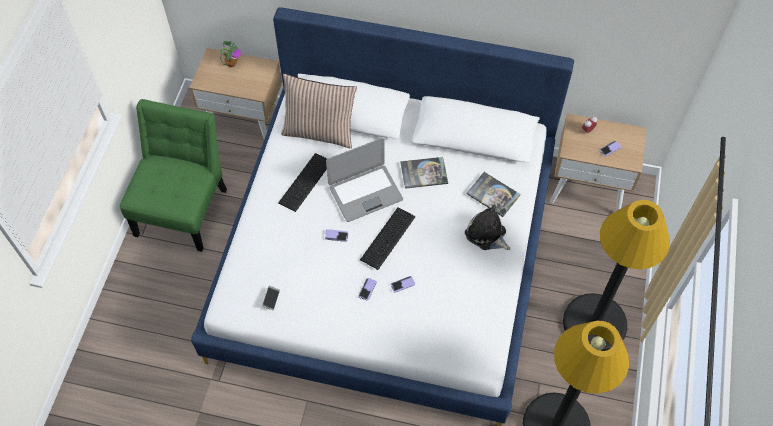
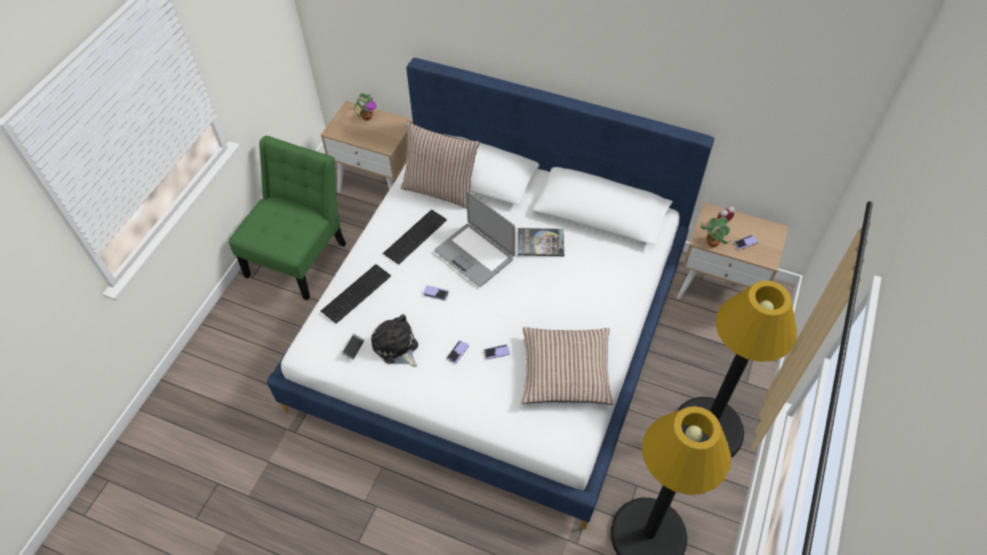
camera: 10 degrees right, 5 degrees down
laptop [326,138,403,222] -> laptop turned 60 degrees clockwise [434,191,516,287]
keyboard [360,207,415,270] -> keyboard moved to [321,264,391,324]
plush toy [465,205,511,250] -> plush toy moved to [371,314,418,367]
book [466,172,521,217] -> none
none -> pillow [521,327,615,405]
none -> potted plant [700,217,731,247]

